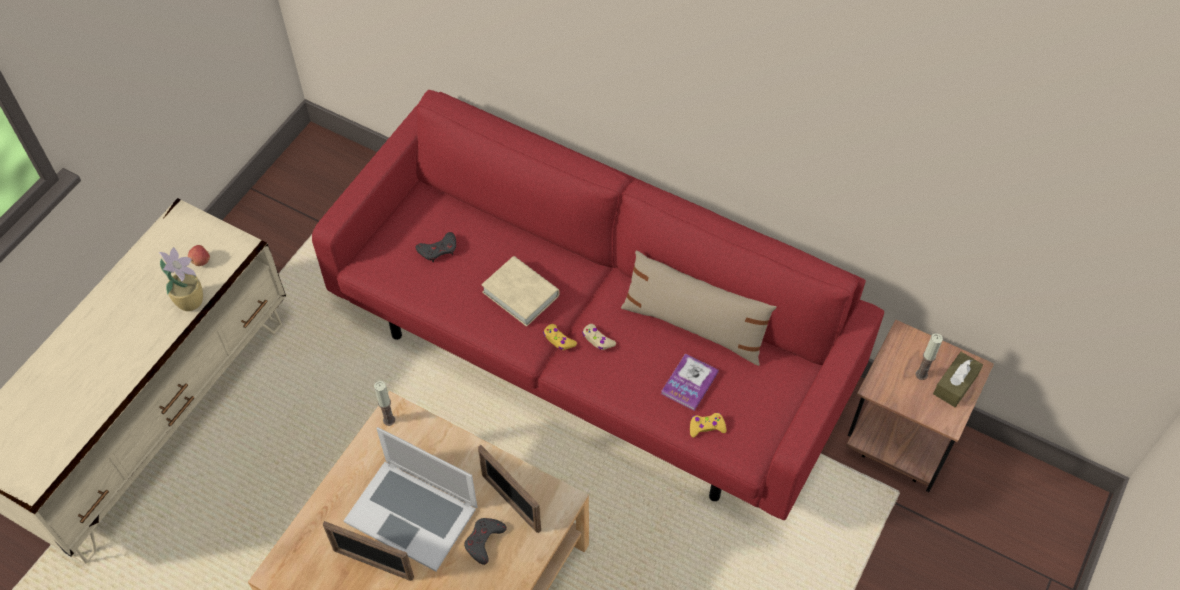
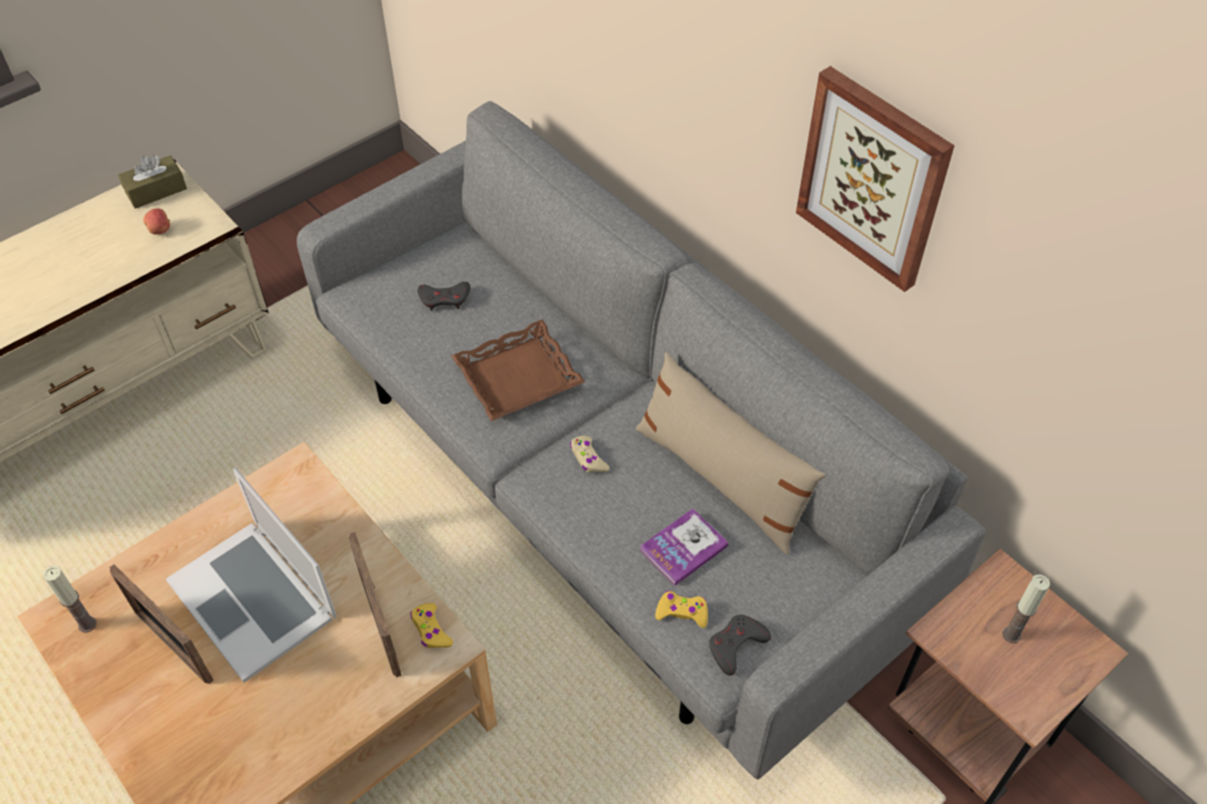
camera: 20 degrees right, 5 degrees down
potted plant [159,247,203,311] -> none
red sofa [312,90,884,520] -> grey sofa [297,101,985,779]
candle [374,381,395,426] -> candle moved to [43,566,97,633]
grey game controller [464,518,507,565] -> grey game controller moved to [709,615,771,676]
beige book [481,256,560,327] -> brown tray [451,320,585,421]
yellow game controller [543,324,577,350] -> yellow game controller moved to [410,603,453,648]
brown tissue box [933,352,983,407] -> brown tissue box moved to [118,155,187,209]
none -> picture [796,66,955,292]

